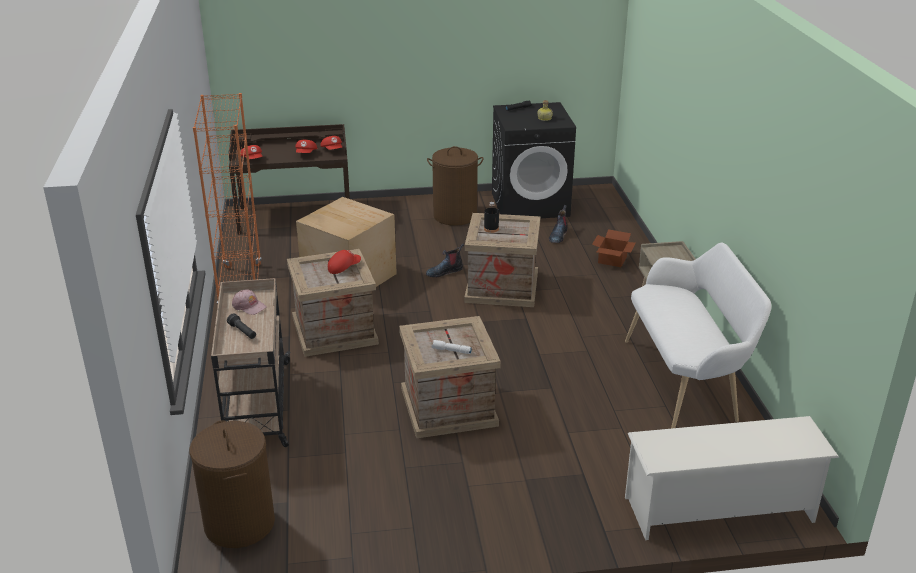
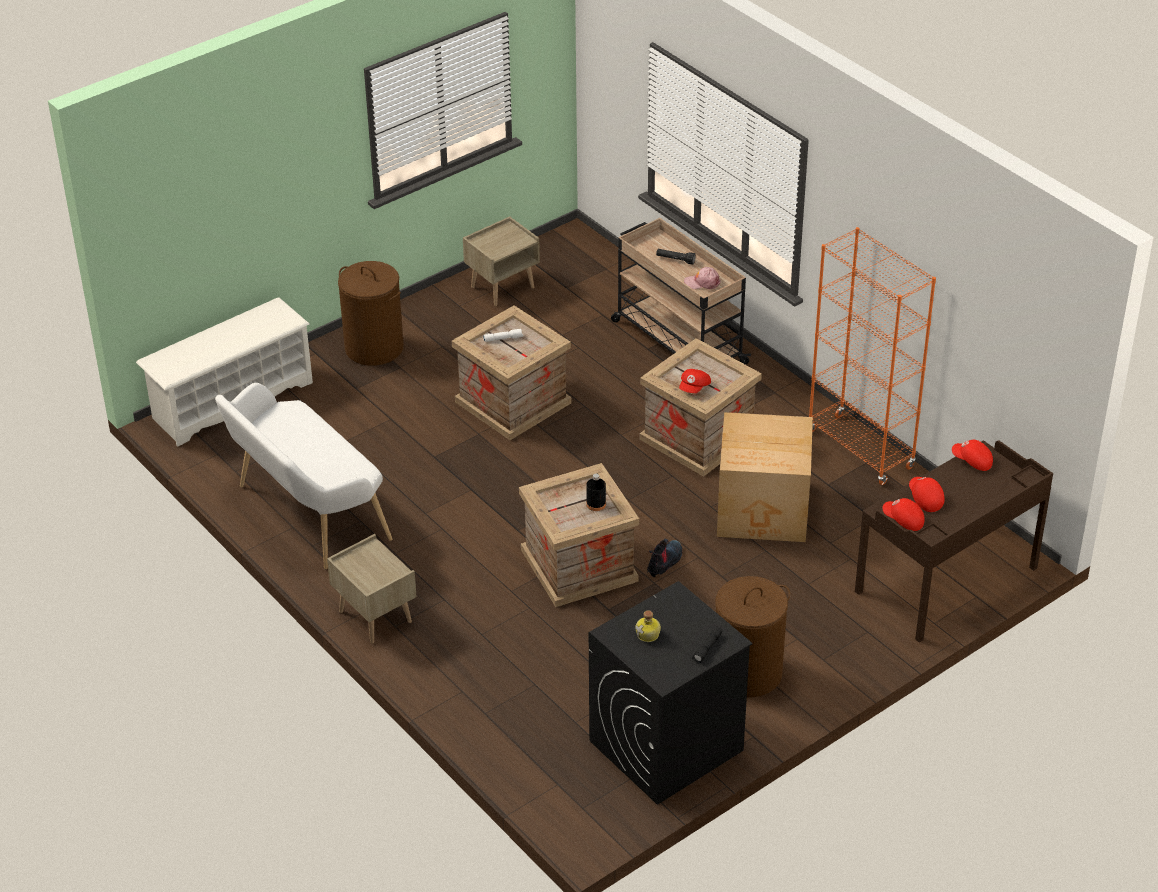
camera: 150 degrees right, 10 degrees up
brown laundry basket [189,420,275,548] -> brown laundry basket moved to [338,261,404,366]
boot [549,205,568,243] -> none
cardboard box [592,229,636,267] -> none
none -> beige nightstand [463,216,540,306]

